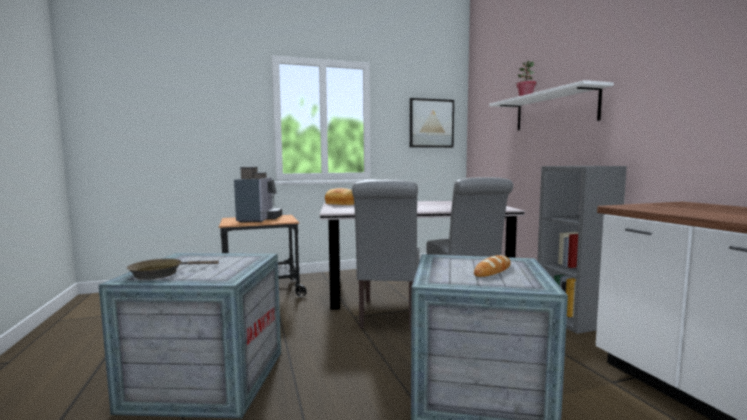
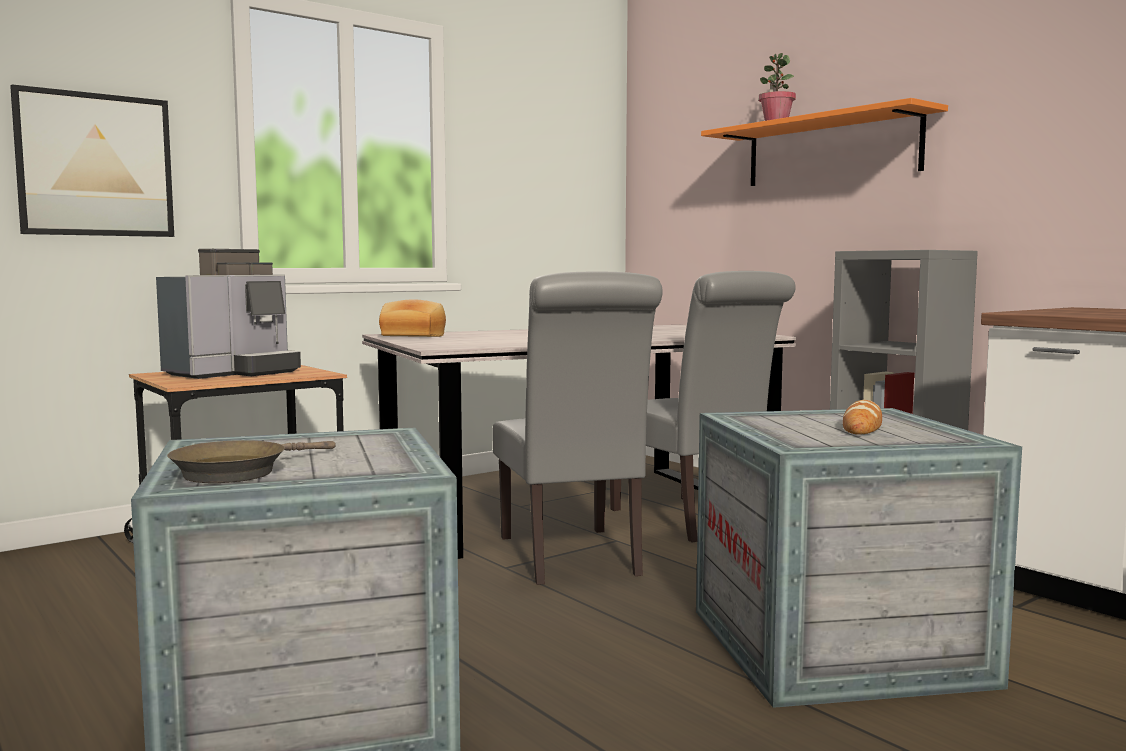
camera: 20 degrees left, 0 degrees up
coffee machine [234,167,282,222] -> coffee machine turned 60 degrees clockwise [156,249,301,379]
picture [410,98,454,148] -> picture moved to [10,84,174,237]
white shelf [489,80,614,130] -> orange shelf [701,98,948,186]

